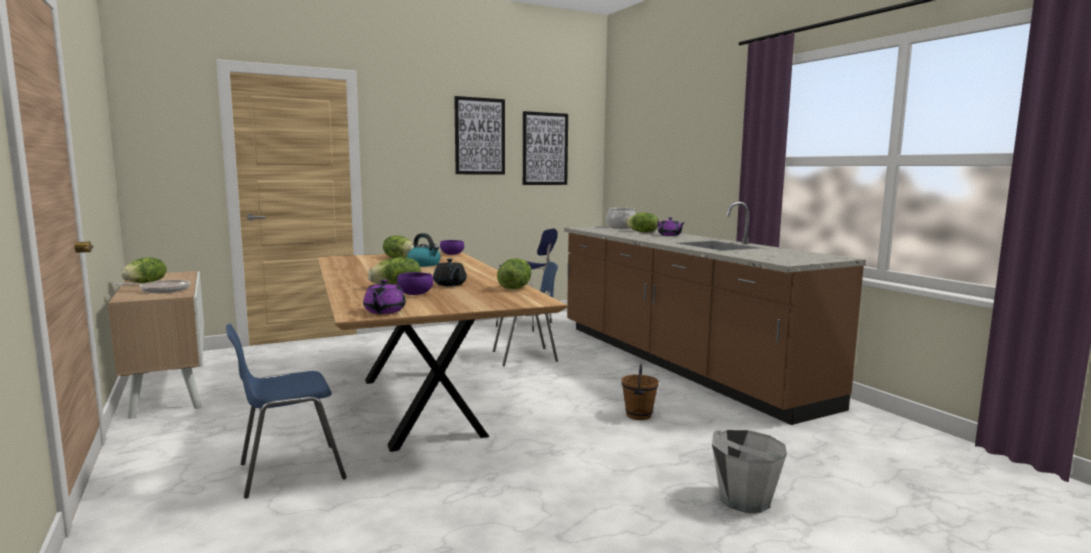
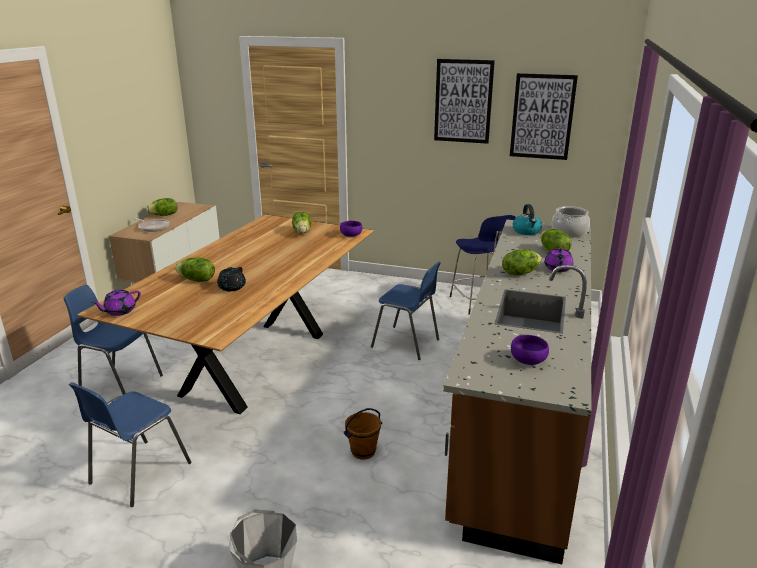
camera: 45 degrees right, 15 degrees up
purple bowl [397,272,433,295] -> purple bowl moved to [511,335,549,365]
kettle [407,233,441,267] -> kettle moved to [513,204,542,235]
lettuce [497,259,531,289] -> lettuce moved to [502,249,542,276]
none -> blue chair [69,382,191,507]

